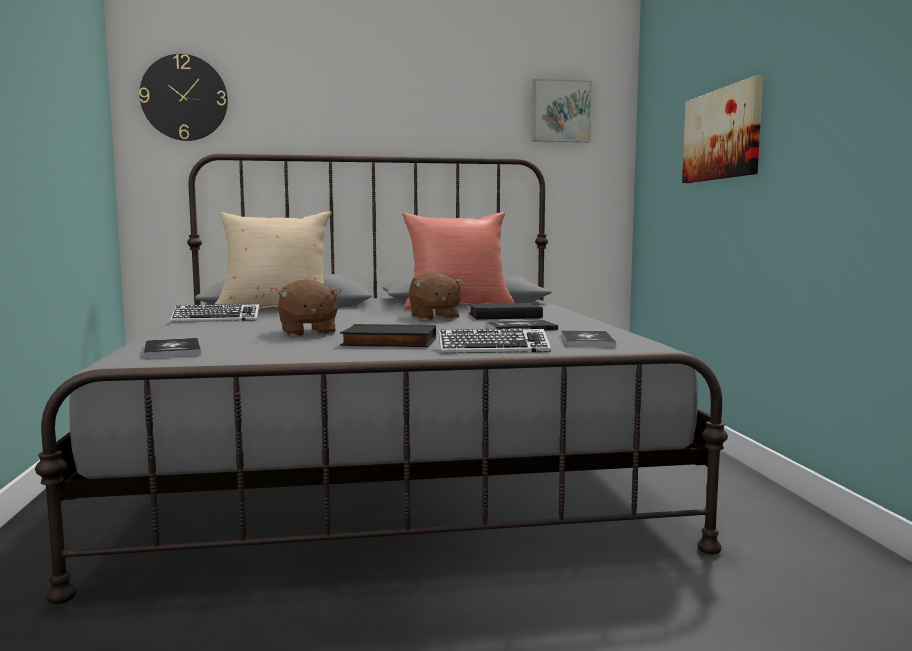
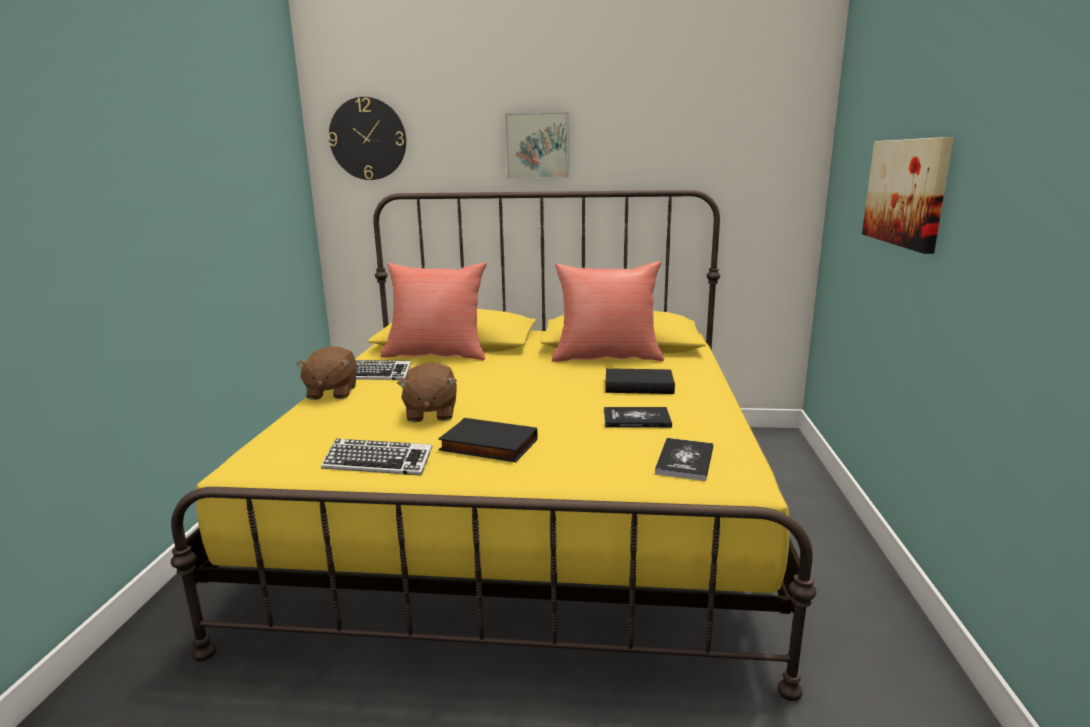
camera: 15 degrees right, 10 degrees up
grey bed [35,154,728,604] -> yellow bed [171,190,816,701]
book [143,338,201,359] -> none
beige pillow [215,211,331,309] -> red pillow [380,262,487,360]
brown plush toy [408,272,465,320] -> brown plush toy moved to [296,346,357,400]
keyboard [439,329,551,354] -> keyboard moved to [321,439,433,475]
picture [531,79,592,142] -> picture moved to [505,112,569,179]

